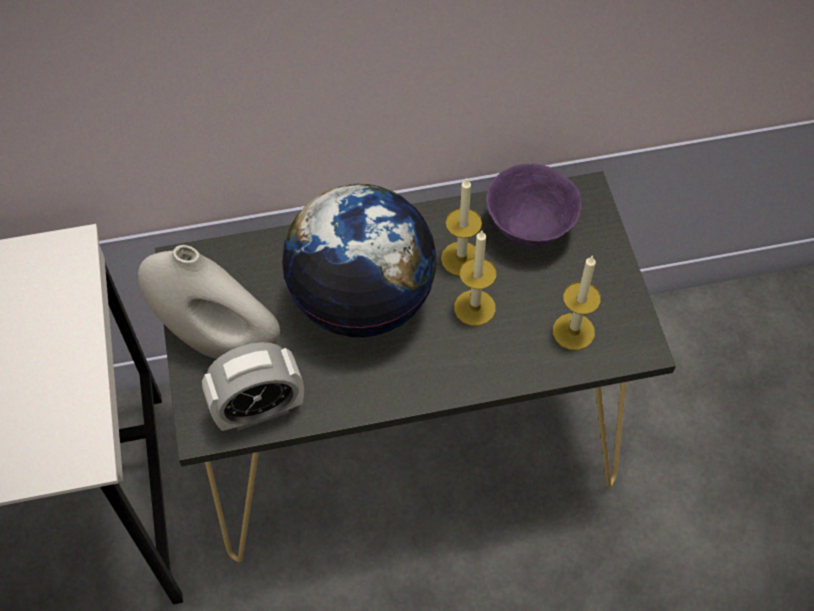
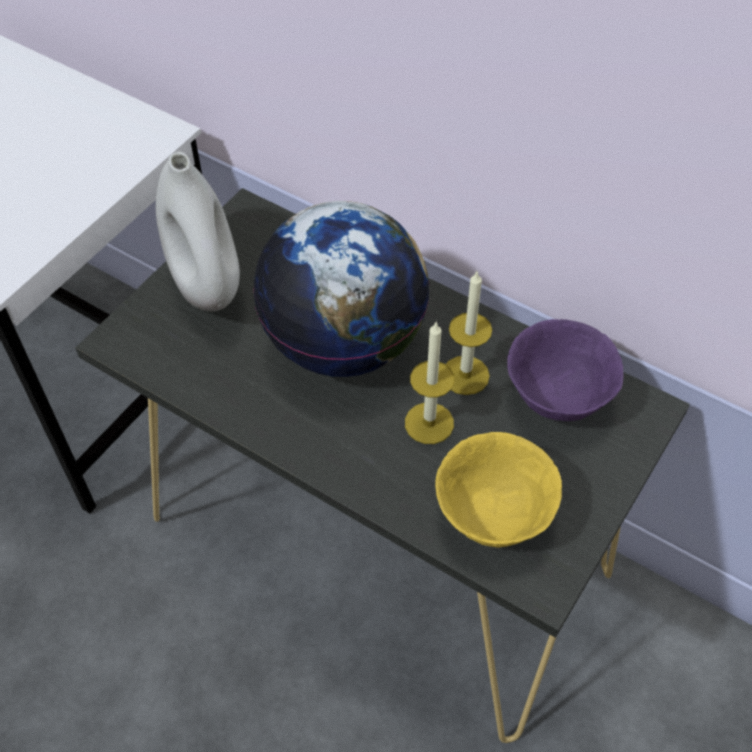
camera: 45 degrees right, 5 degrees down
alarm clock [202,342,304,431] -> none
candle [553,255,601,350] -> yellow bowl [435,432,562,548]

